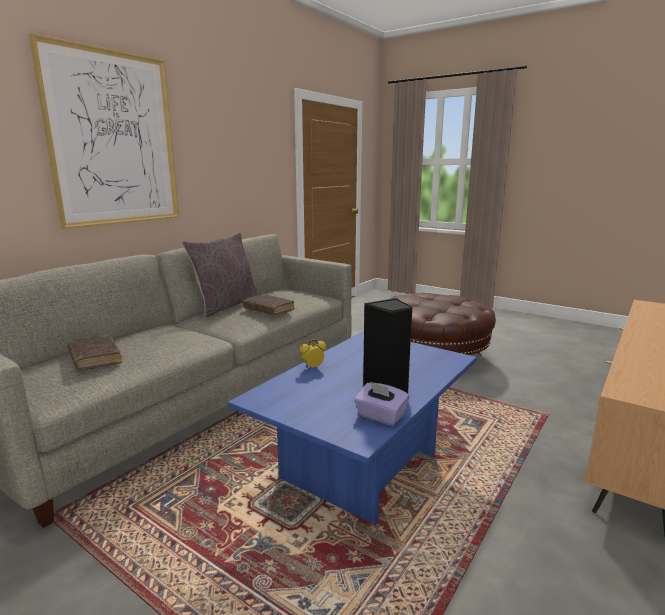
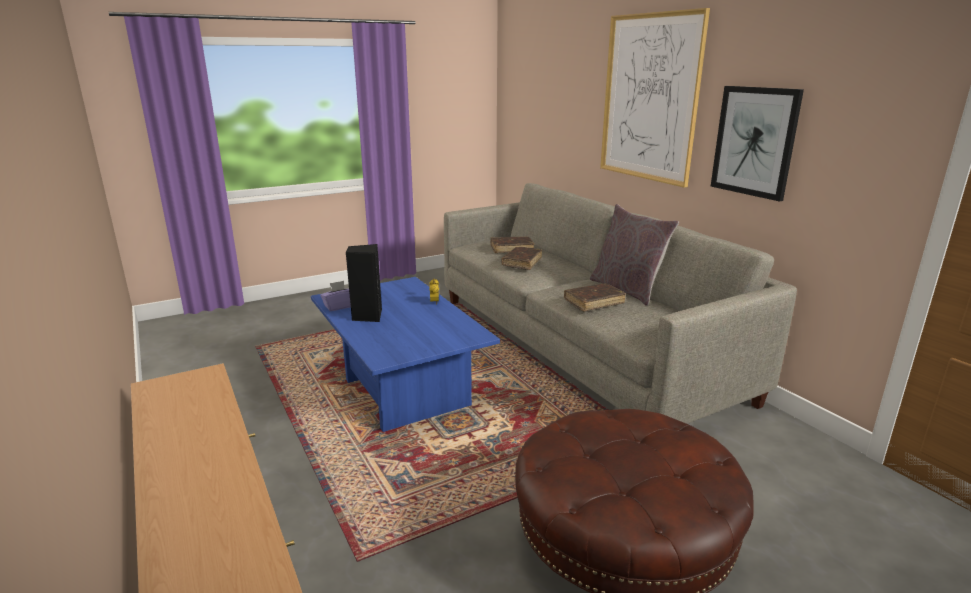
camera: 115 degrees right, 5 degrees up
none -> brown book [501,247,542,270]
none -> picture [711,86,804,202]

